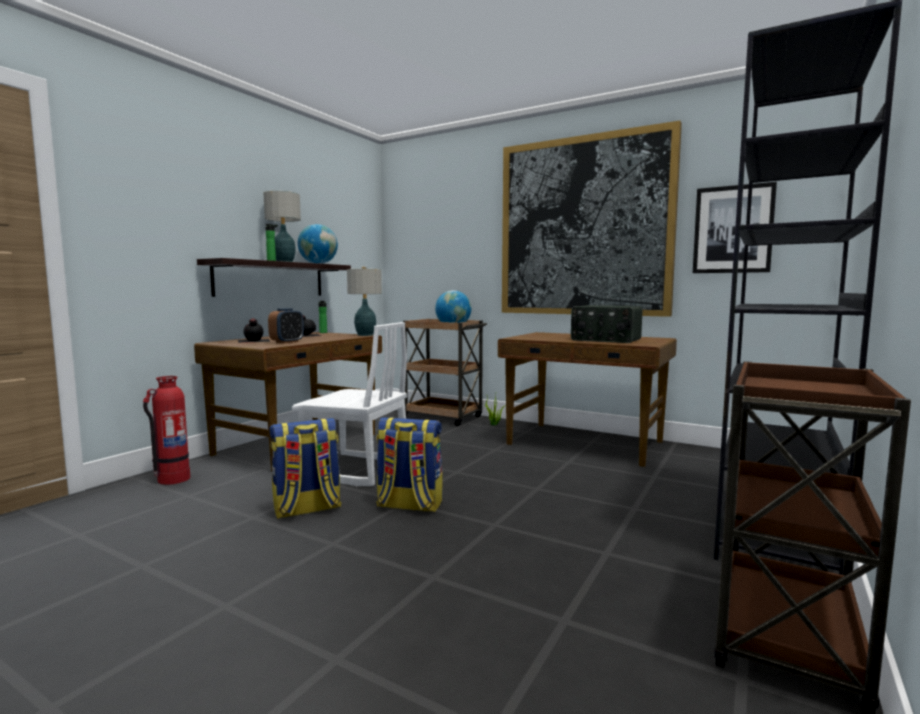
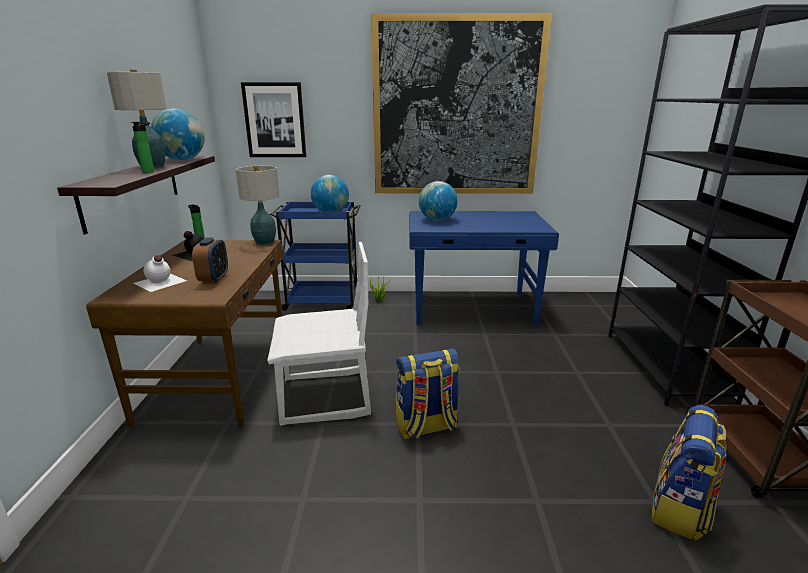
camera: 30 degrees left, 15 degrees up
fire extinguisher [143,376,190,485] -> none
black bottle [238,318,270,343] -> white bottle [133,255,187,292]
backpack [270,418,342,519] -> backpack moved to [652,405,727,541]
brown cart [403,319,487,426] -> blue cart [270,201,360,311]
brown desk [498,332,677,467] -> blue desk [409,211,559,325]
radio [571,305,643,343] -> none
picture [693,182,777,273] -> picture moved to [241,82,306,157]
none -> globe [419,181,458,221]

